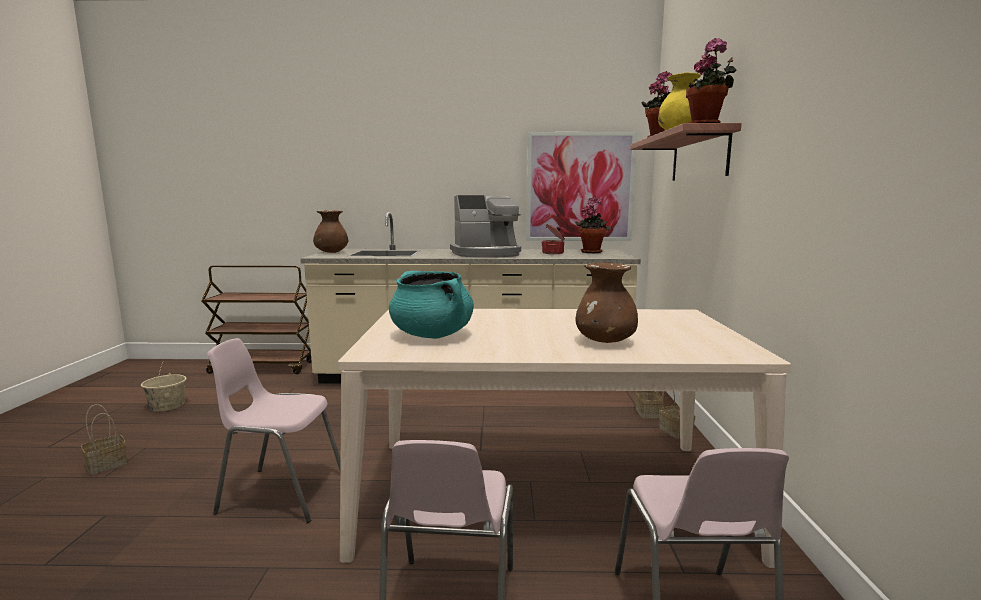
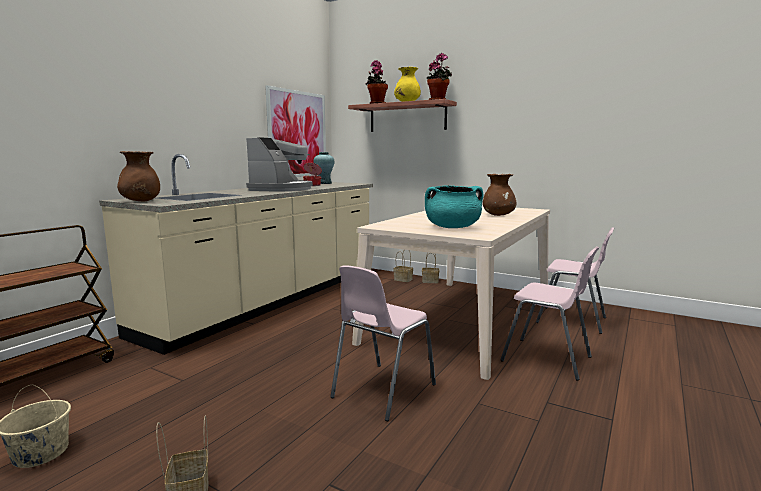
camera: 60 degrees left, 0 degrees up
potted plant [575,196,611,253] -> turquoise vase [313,152,334,184]

